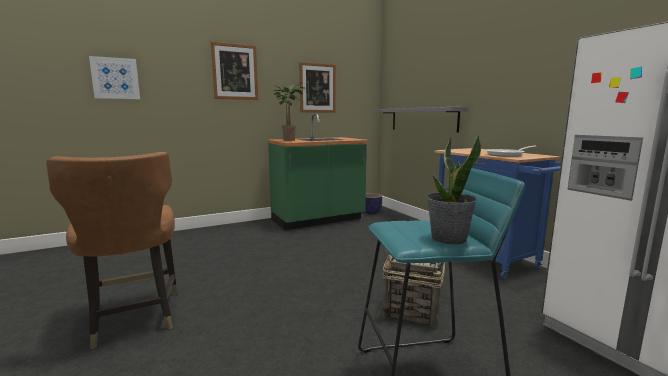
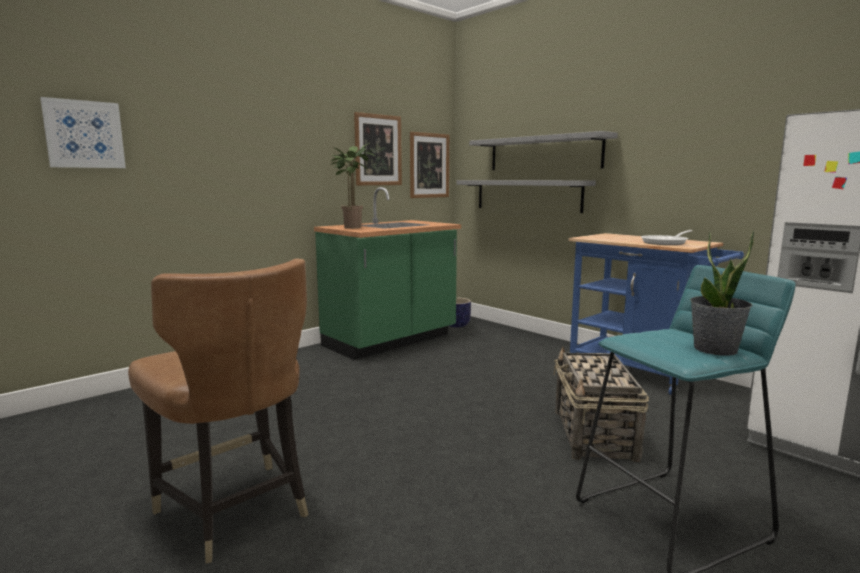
camera: 15 degrees left, 0 degrees up
picture [211,42,258,100] -> picture moved to [410,132,449,198]
none -> grey shelf [469,131,618,170]

